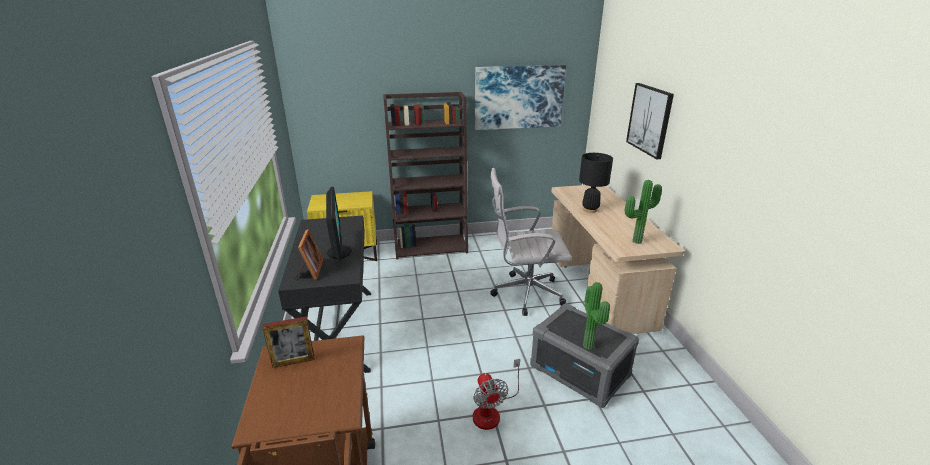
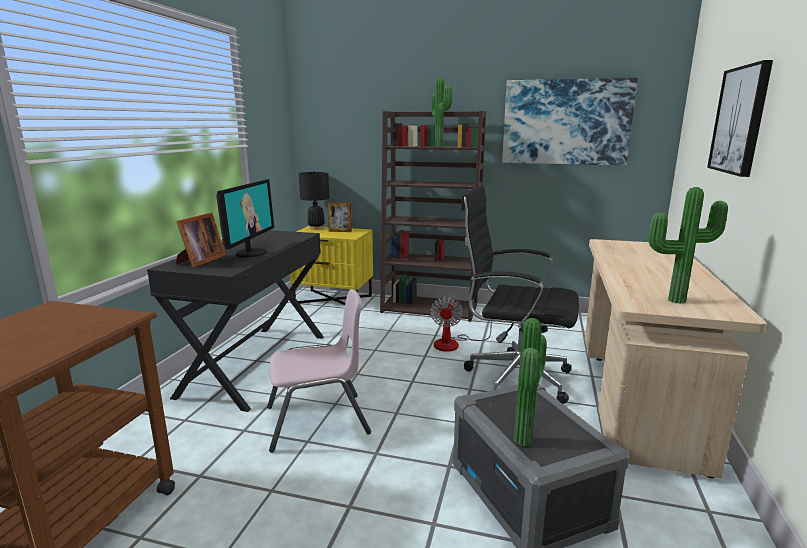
camera: 25 degrees right, 10 degrees down
picture frame [262,316,314,368] -> picture frame moved to [328,202,352,232]
fan [473,359,520,430] -> fan moved to [430,296,492,352]
white office chair [490,168,572,316] -> black office chair [461,185,579,404]
black table lamp [579,153,613,213] -> black table lamp moved to [299,171,329,230]
none -> pink chair [267,289,371,453]
none -> potted plant [431,78,452,147]

